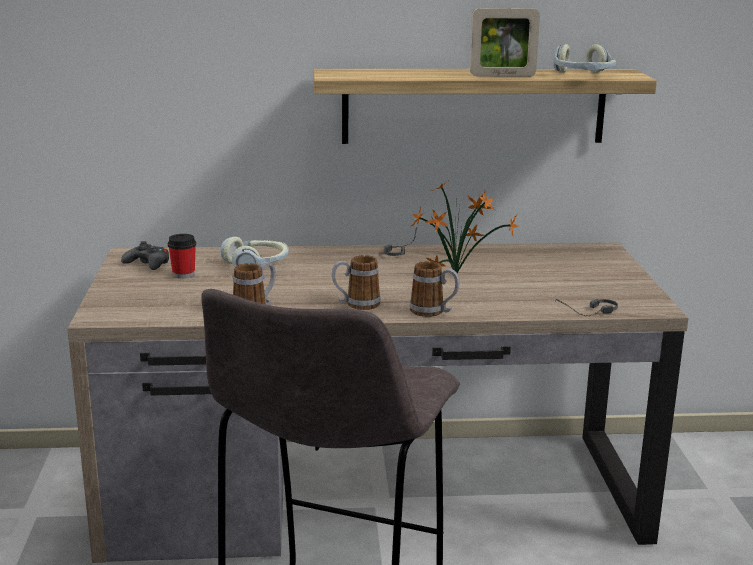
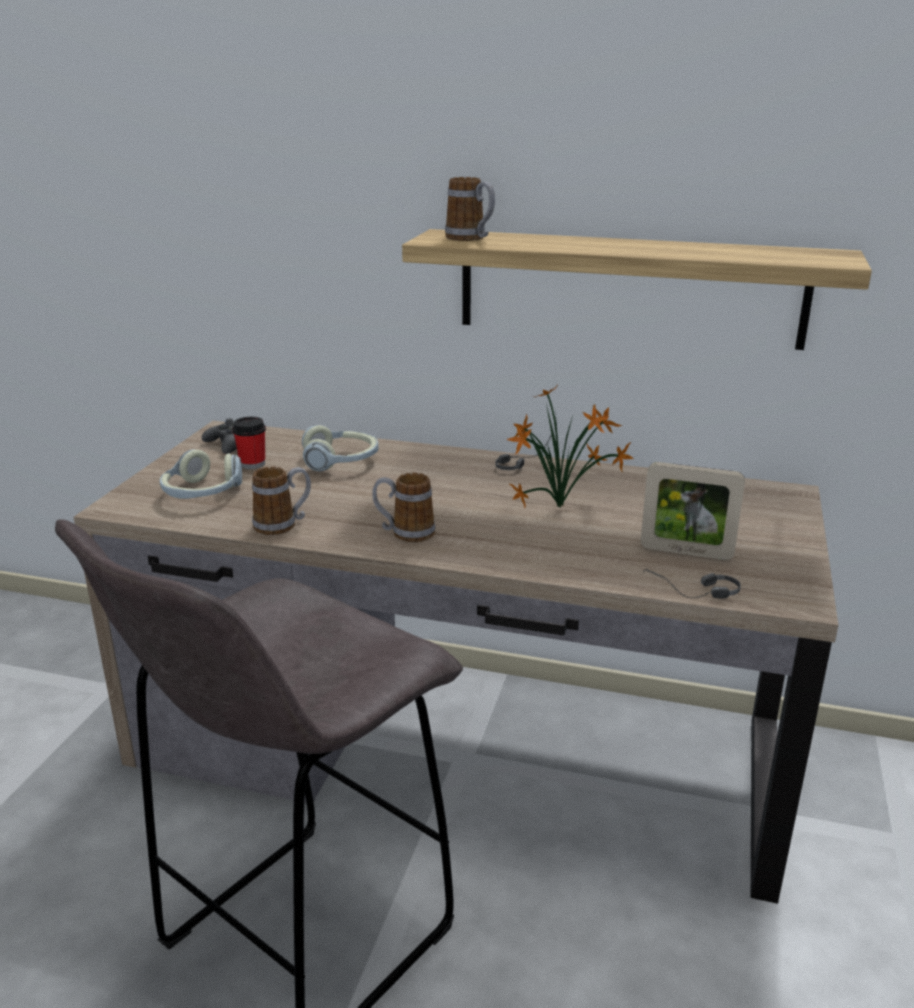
camera: 20 degrees right, 5 degrees up
mug [410,261,459,317] -> mug moved to [445,177,495,241]
picture frame [470,8,540,77] -> picture frame moved to [641,462,745,560]
headphones [554,44,616,73] -> headphones moved to [160,449,242,499]

